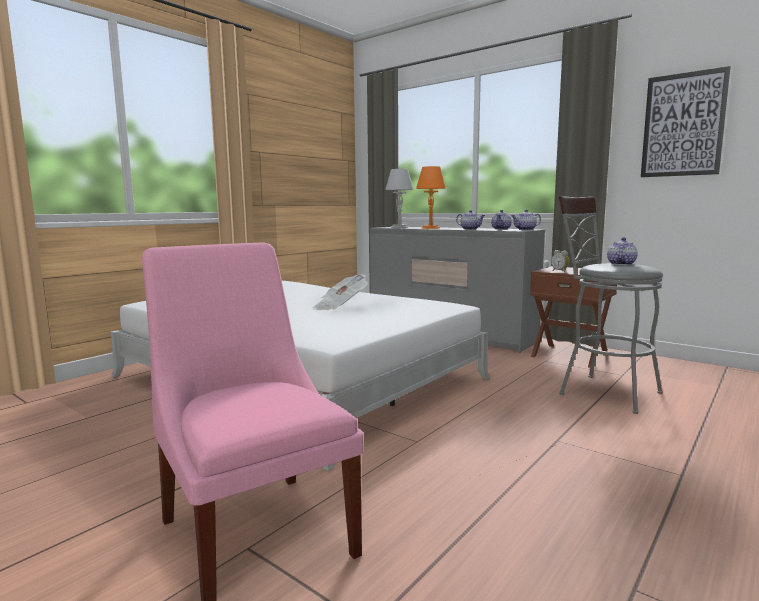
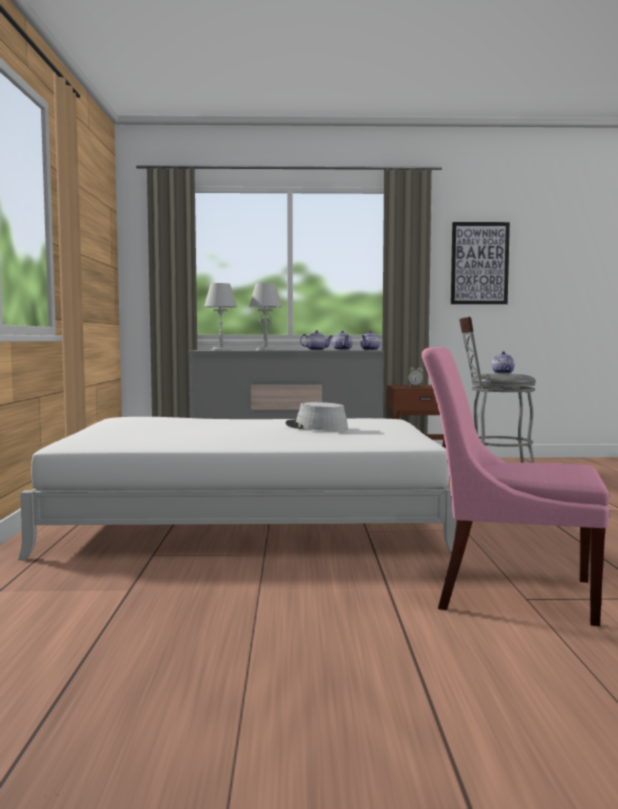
camera: 40 degrees left, 5 degrees down
newspaper [312,274,368,310] -> grey hat [286,402,348,431]
orange table lamp [416,166,446,229] -> grey table lamp [249,283,282,350]

